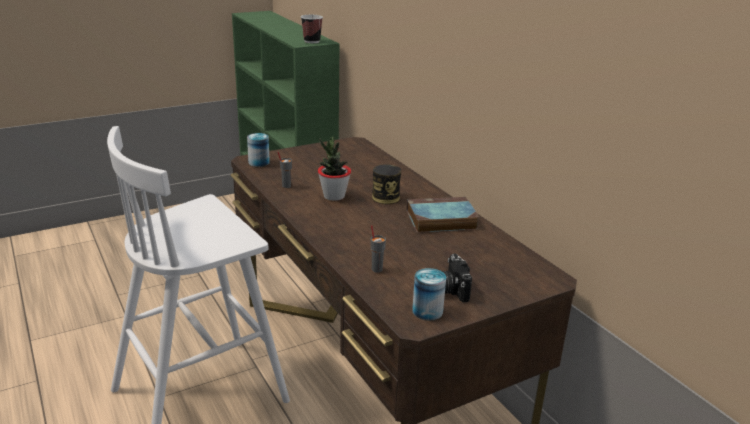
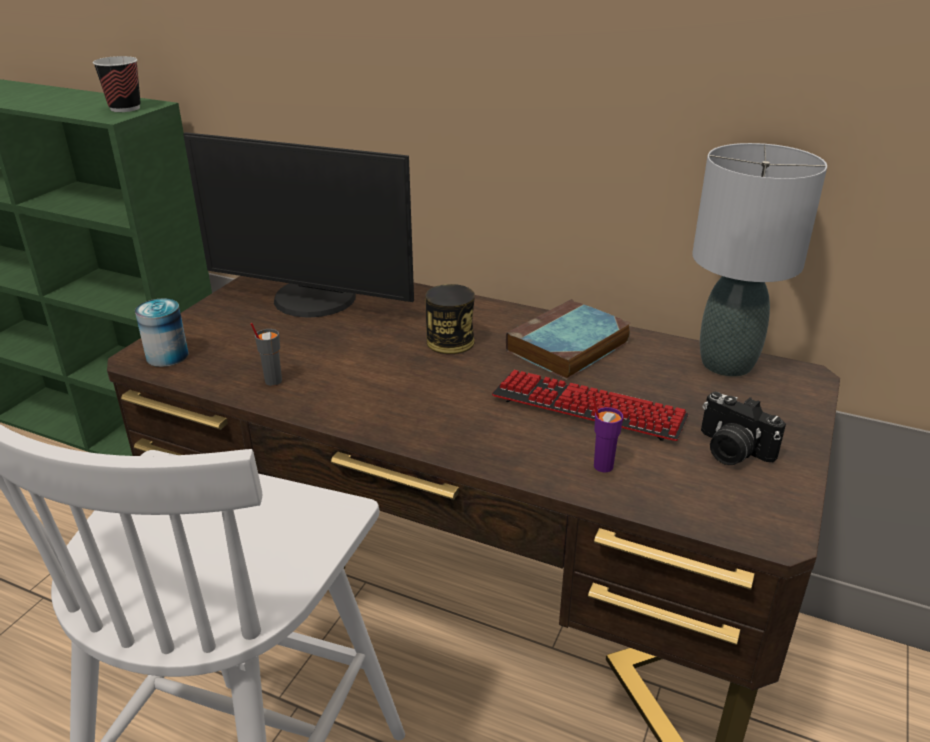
camera: 35 degrees left, 5 degrees up
potted plant [318,137,351,201] -> none
grey cup [371,225,386,273] -> purple cup [592,396,623,472]
can [412,268,446,320] -> none
none -> monitor [183,132,414,318]
none -> keyboard [492,370,689,441]
none -> grey table lamp [692,143,827,377]

